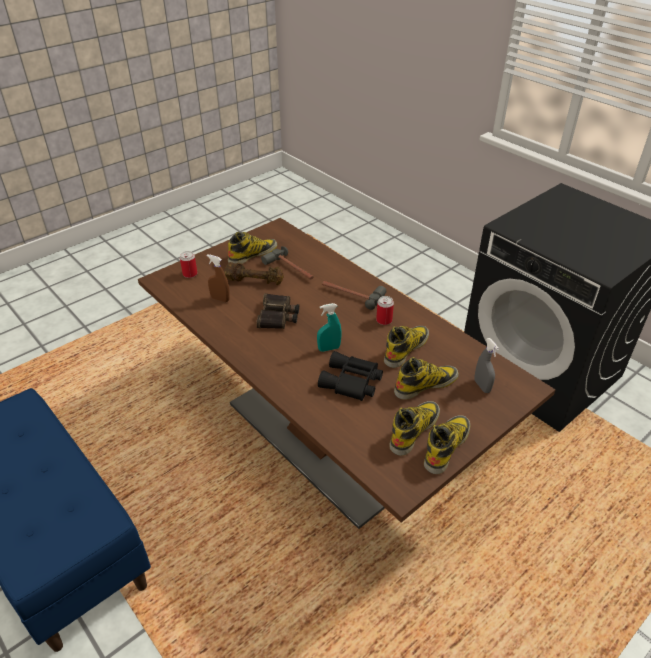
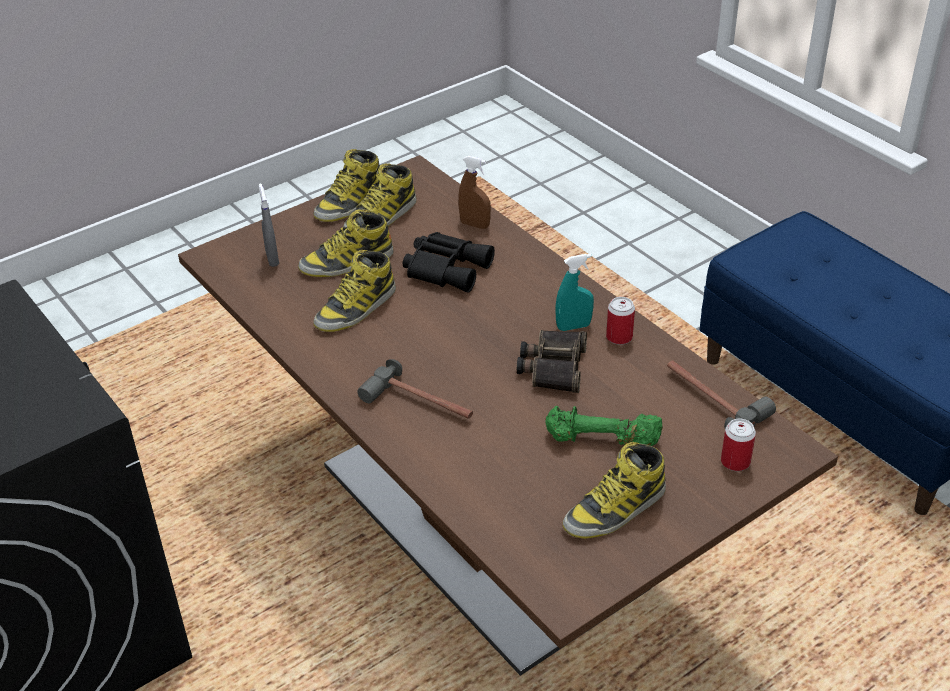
camera: 175 degrees left, 0 degrees up
brown spray bottle [206,254,230,302] -> brown spray bottle moved to [458,156,491,229]
brown dumbbell [224,262,284,285] -> green dumbbell [545,406,663,446]
hammer [261,246,313,280] -> hammer moved to [667,360,776,428]
turquoise spray bottle [317,303,342,352] -> turquoise spray bottle moved to [555,254,594,331]
can [376,296,394,325] -> can moved to [606,297,635,345]

